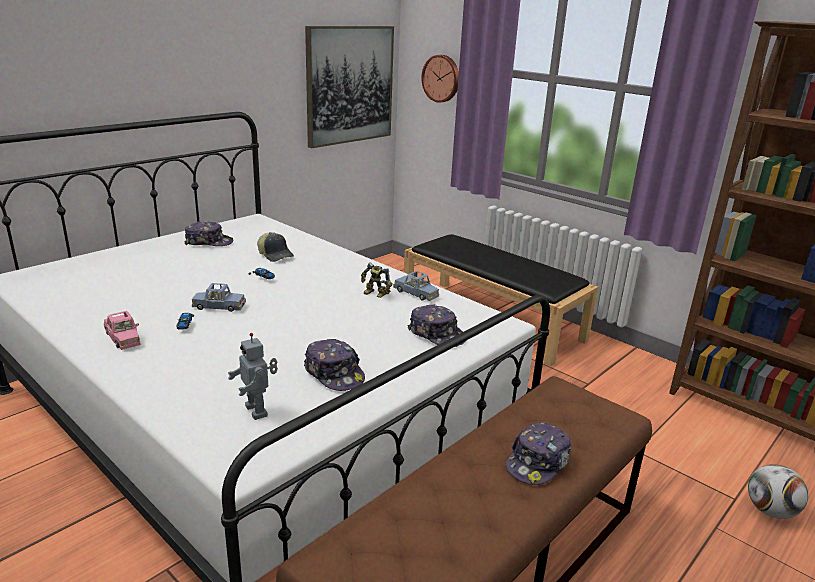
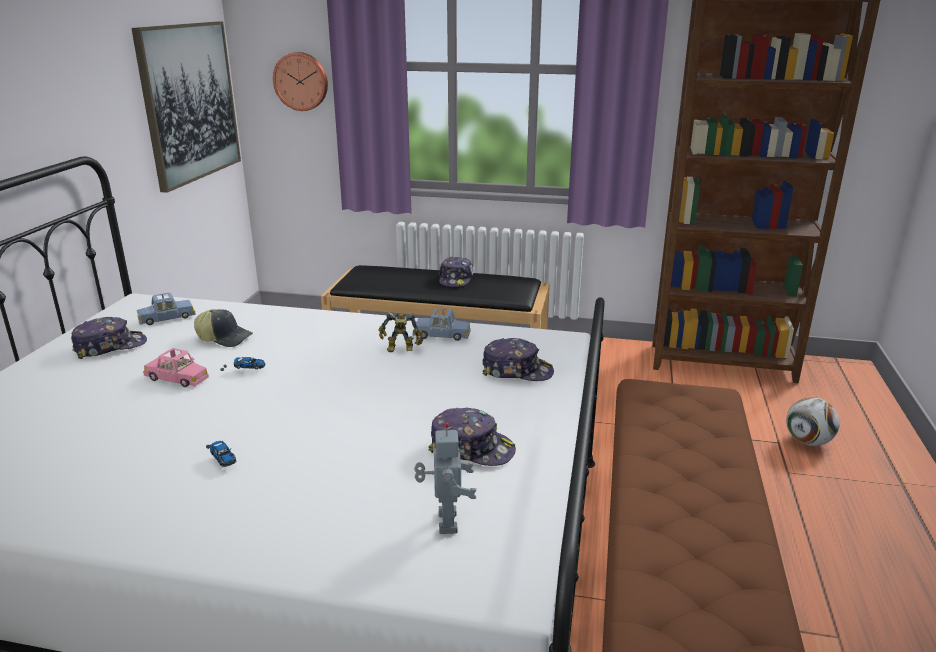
camera: 30 degrees left, 0 degrees up
pink toy car [104,311,141,350] -> pink toy car moved to [143,348,209,387]
blue toy car [192,283,246,312] -> blue toy car moved to [137,293,196,325]
toy robot [228,333,278,420] -> toy robot turned 120 degrees counterclockwise [414,423,476,534]
cap [506,423,571,485] -> cap moved to [439,256,474,287]

